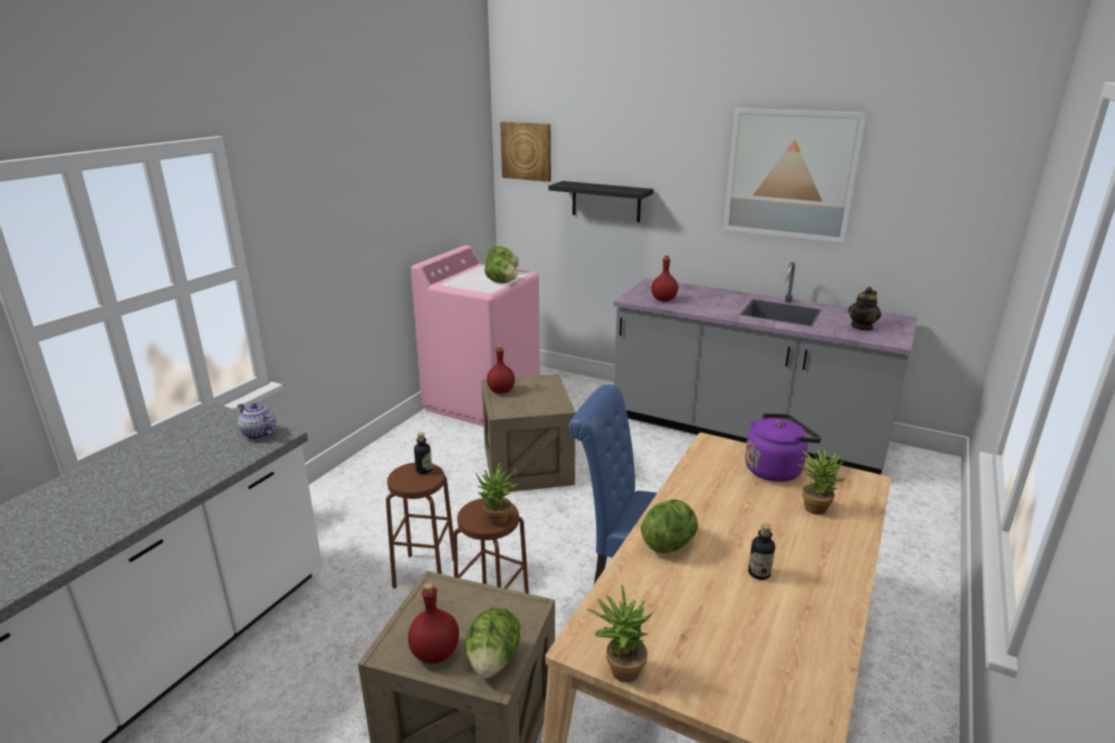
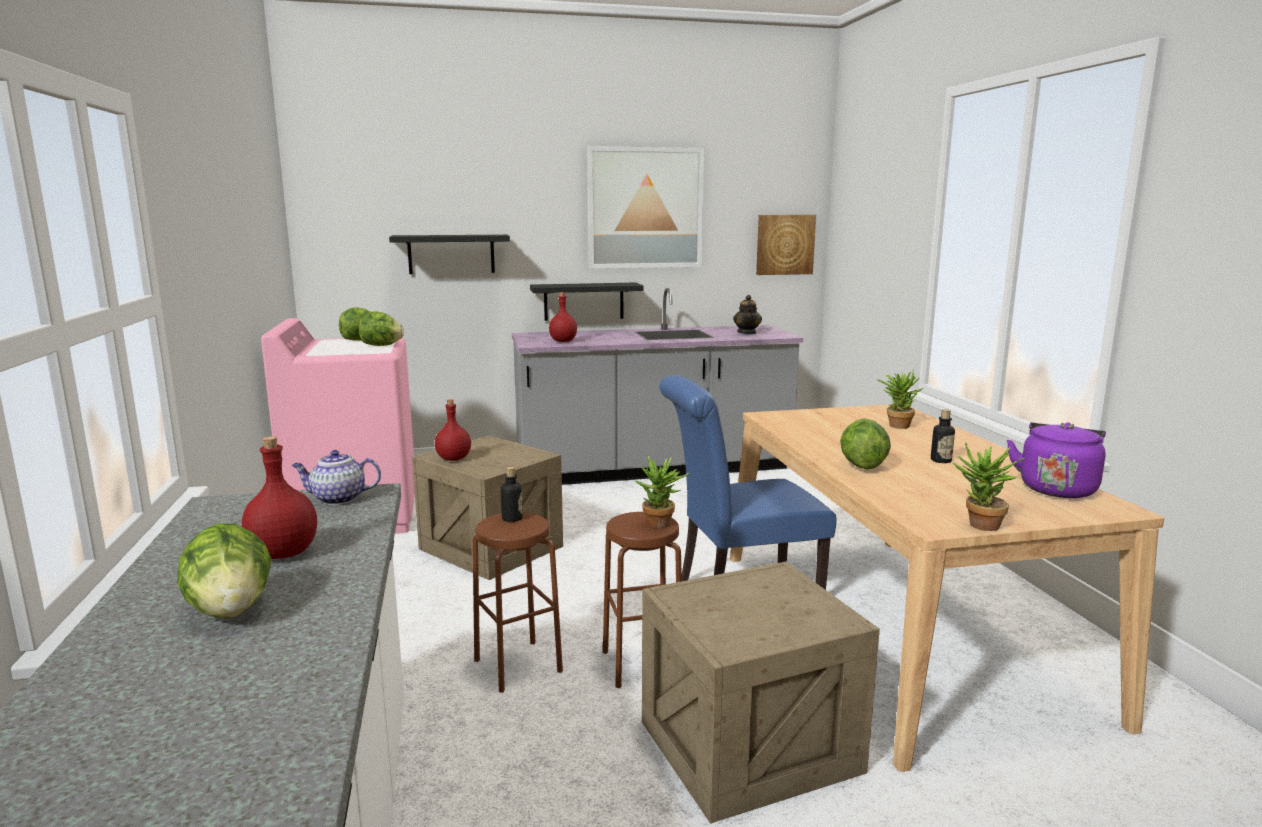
camera: 40 degrees left, 10 degrees down
red bottle [408,583,459,663] -> red bottle moved to [242,436,317,559]
lettuce [465,607,521,678] -> lettuce moved to [177,523,271,618]
picture [500,122,551,182] -> picture moved to [756,215,816,275]
purple kettle [745,413,822,482] -> purple kettle moved to [1007,422,1106,498]
none -> black shelf [530,282,643,321]

